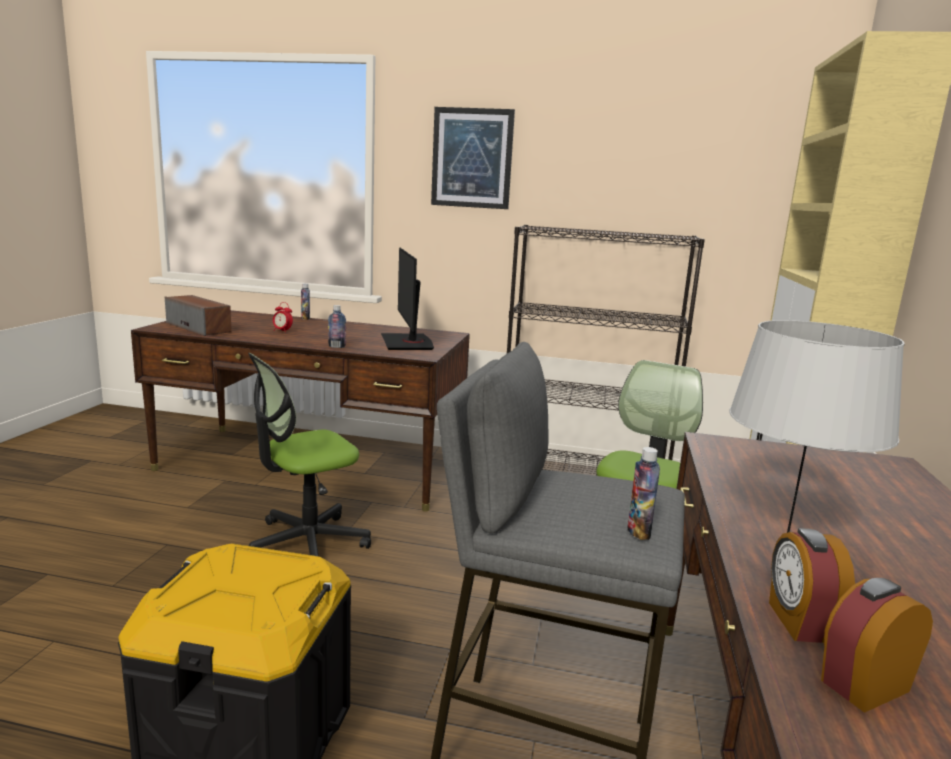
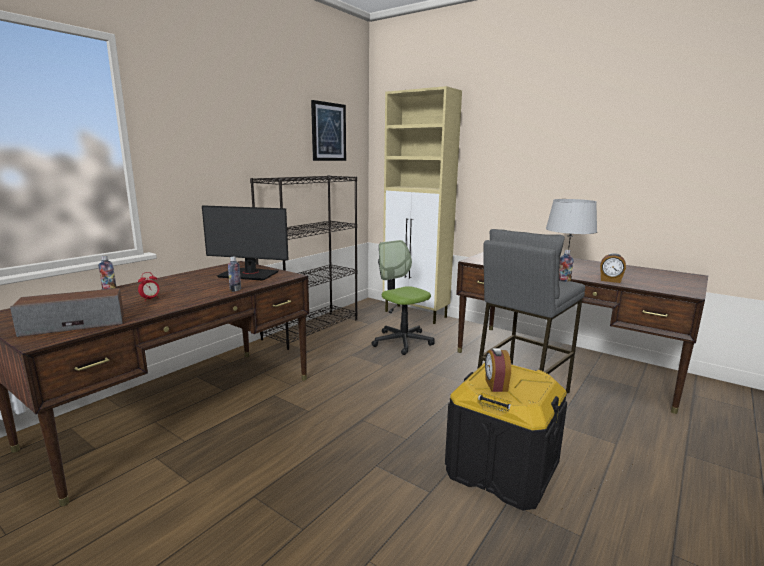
camera: 65 degrees left, 0 degrees up
office chair [248,353,371,556] -> none
picture [431,107,515,209] -> picture moved to [311,100,346,161]
alarm clock [821,578,933,713] -> alarm clock moved to [485,348,511,392]

